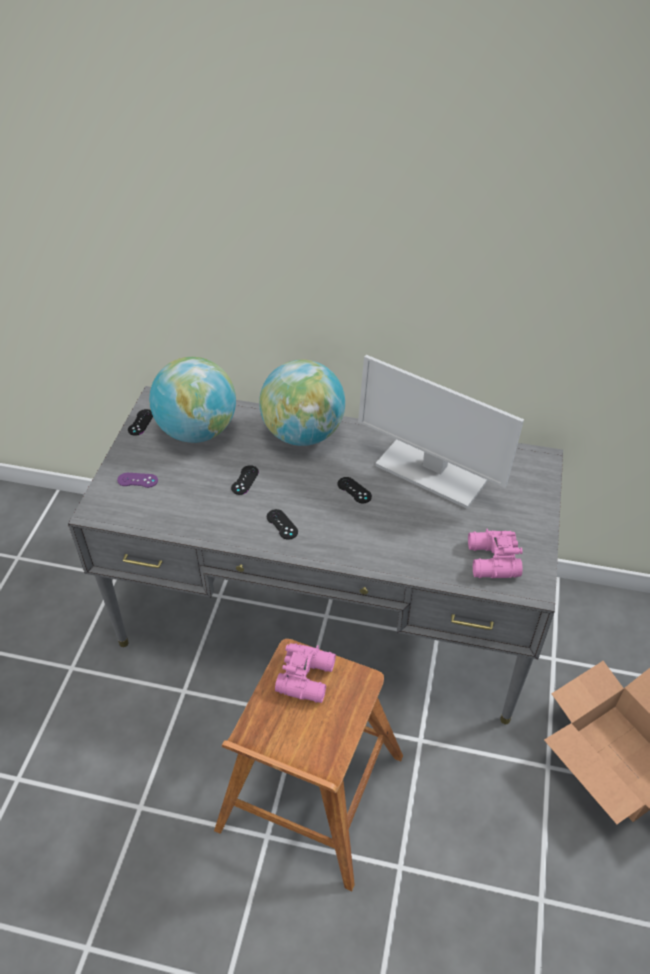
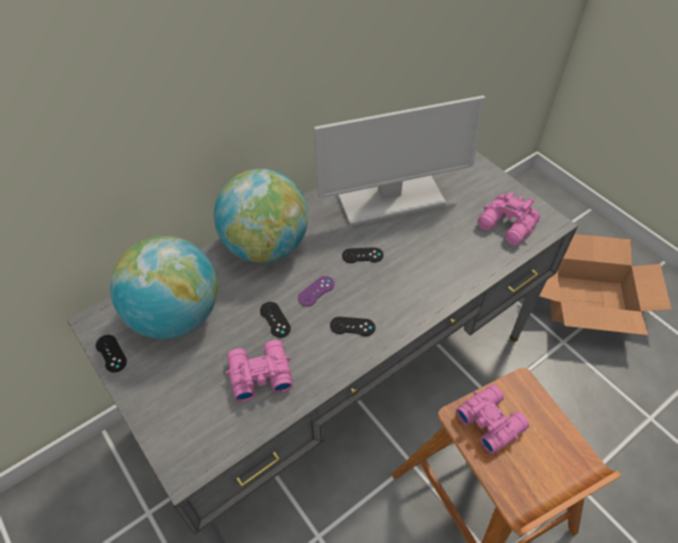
camera: 50 degrees left, 5 degrees up
purple game controller [117,473,158,488] -> purple game controller moved to [298,276,335,306]
none -> pink binoculars [225,340,293,402]

